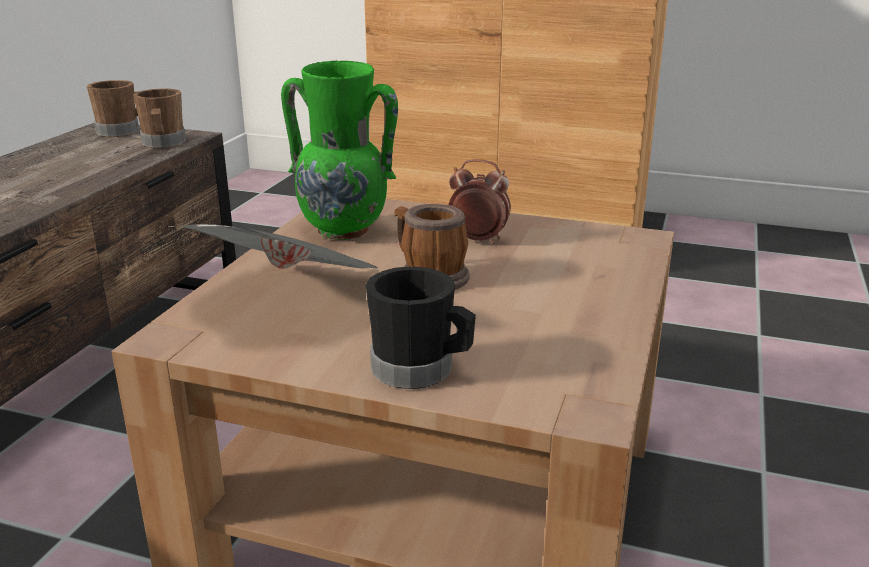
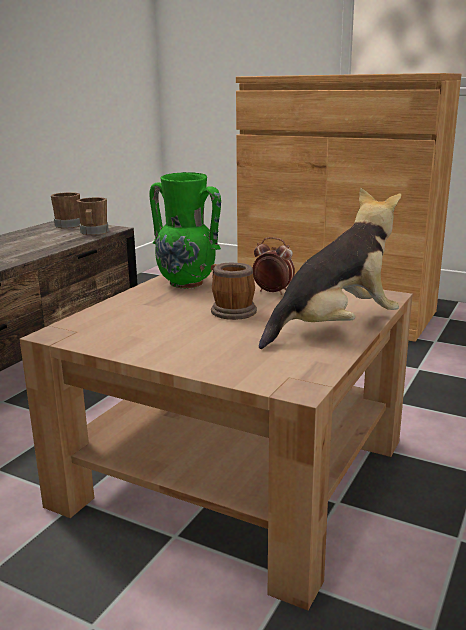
camera: 10 degrees right, 5 degrees down
newspaper [170,224,380,270] -> none
black mug [366,266,476,389] -> none
none -> plush toy [259,187,401,349]

